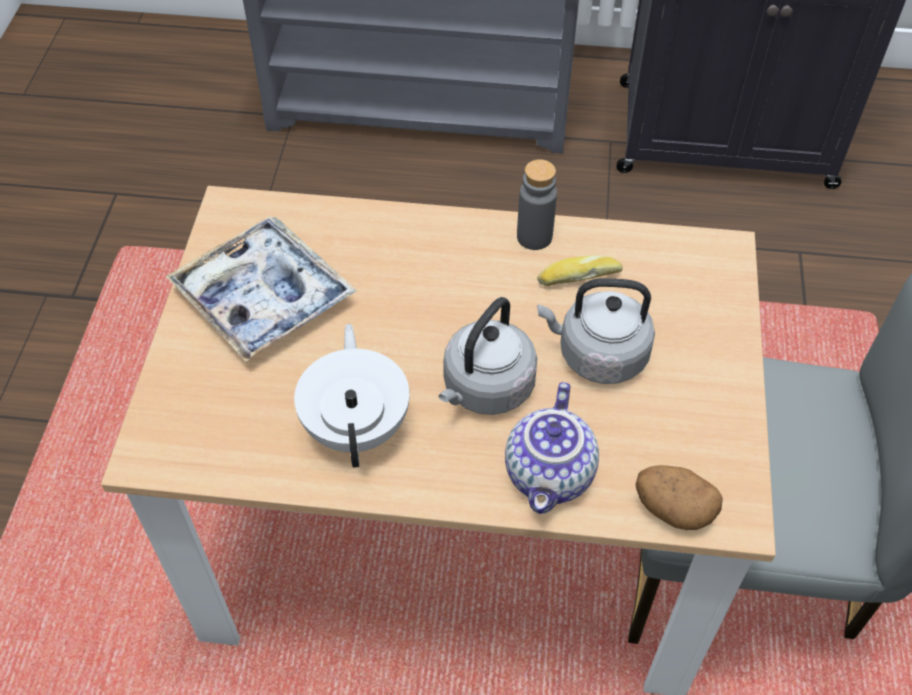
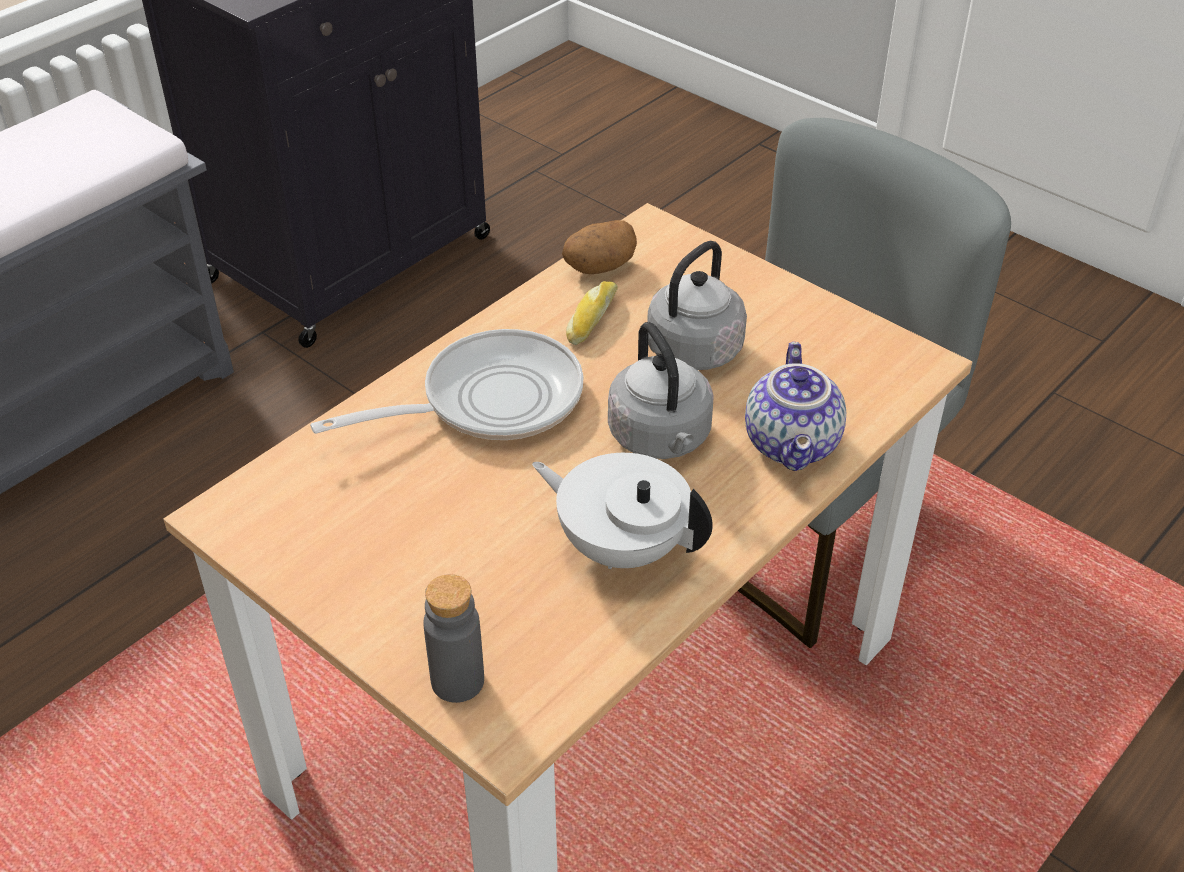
camera: 55 degrees left, 10 degrees down
tray [165,216,356,362] -> none
teapot [505,382,599,514] -> teapot turned 45 degrees clockwise [745,342,846,471]
grey bottle [517,159,557,250] -> grey bottle moved to [423,574,484,703]
potato [635,465,723,530] -> potato moved to [562,220,637,274]
none -> frying pan [310,329,583,440]

